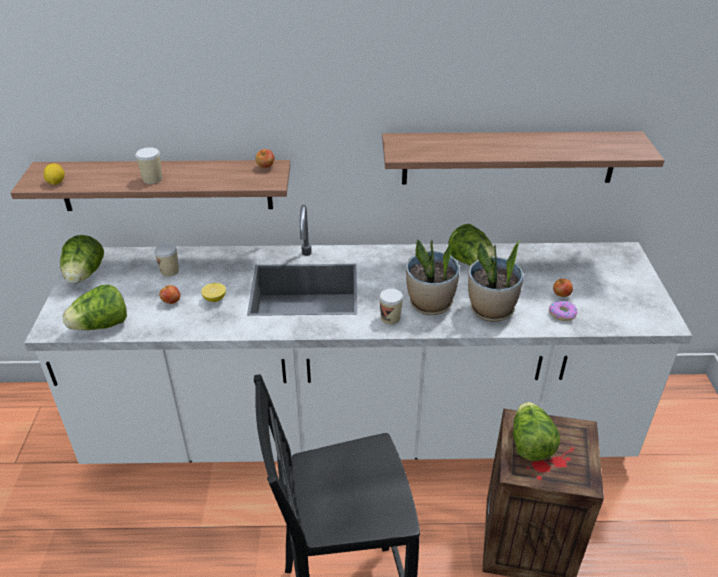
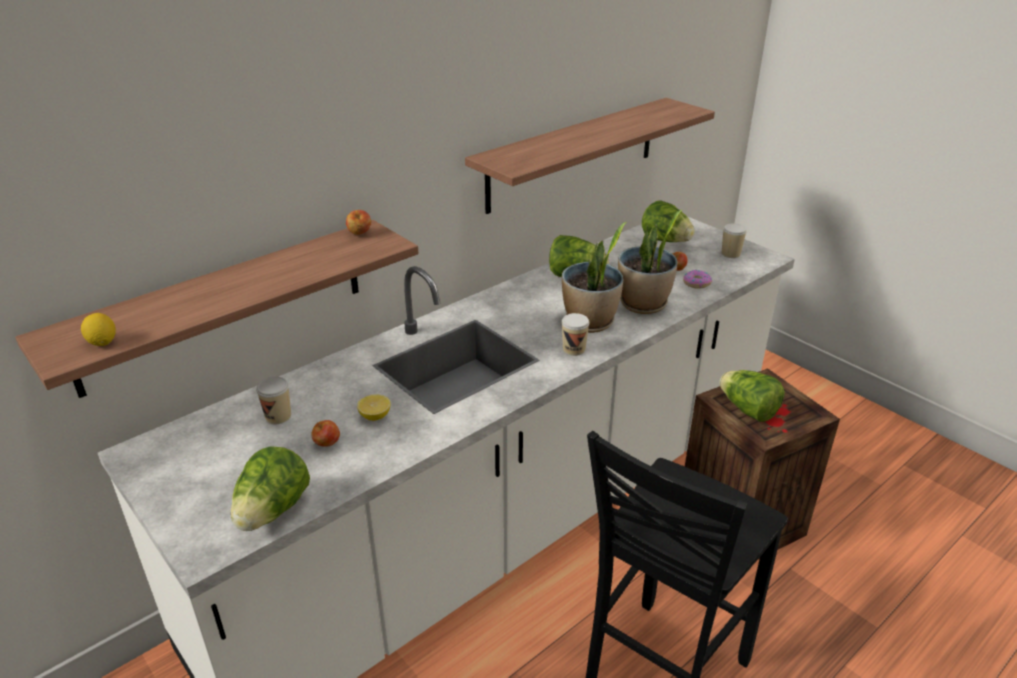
camera: 40 degrees left, 5 degrees down
lettuce [60,235,104,284] -> lettuce moved to [642,201,695,242]
cup [136,147,162,184] -> cup moved to [722,223,747,258]

